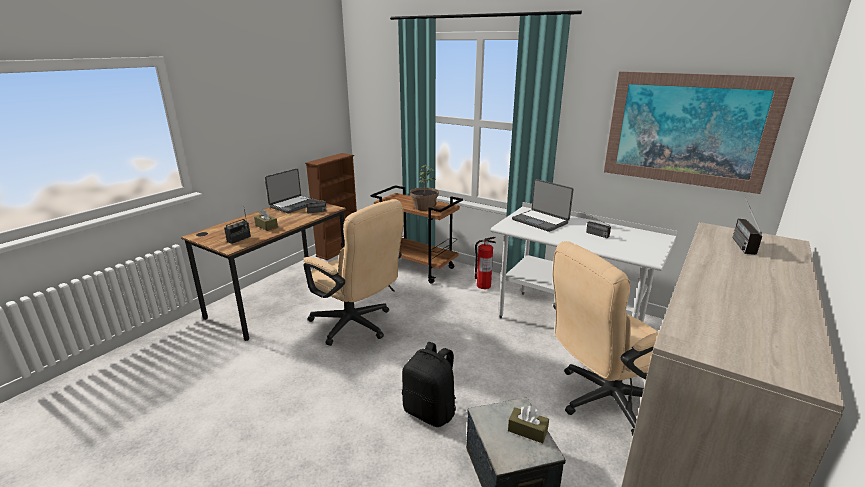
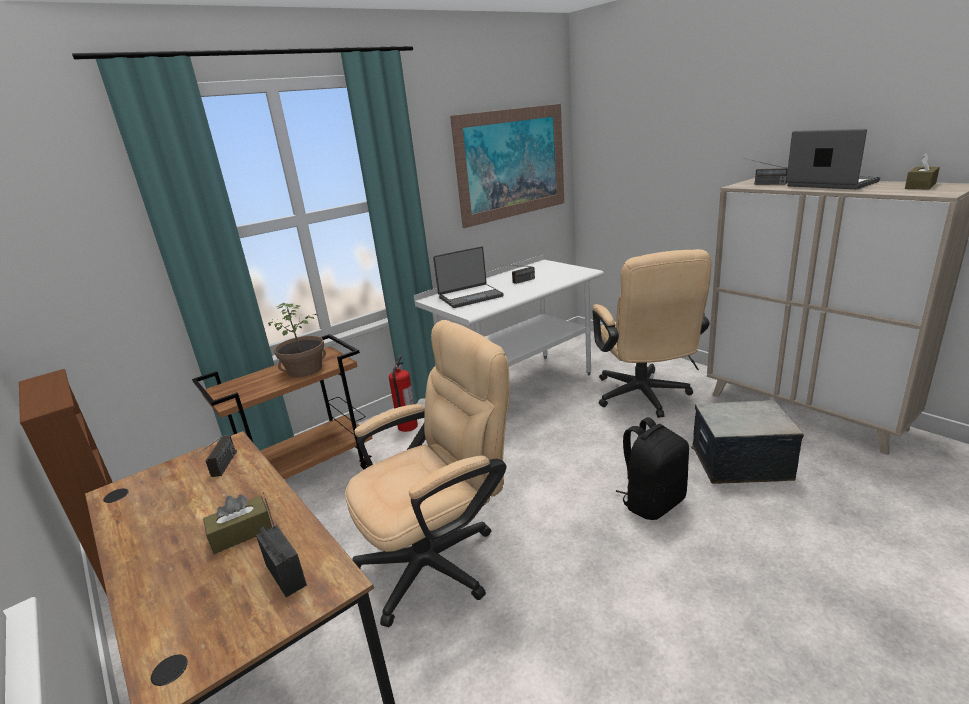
camera: 70 degrees left, 0 degrees up
laptop [265,168,320,213] -> laptop moved to [786,129,880,189]
brown tissue box [508,406,549,443] -> brown tissue box moved to [905,153,940,189]

